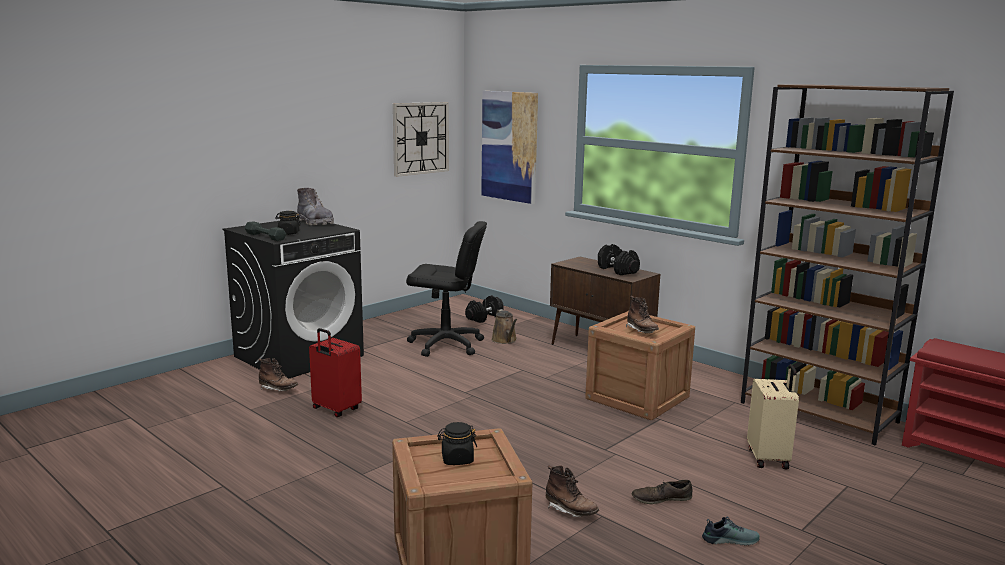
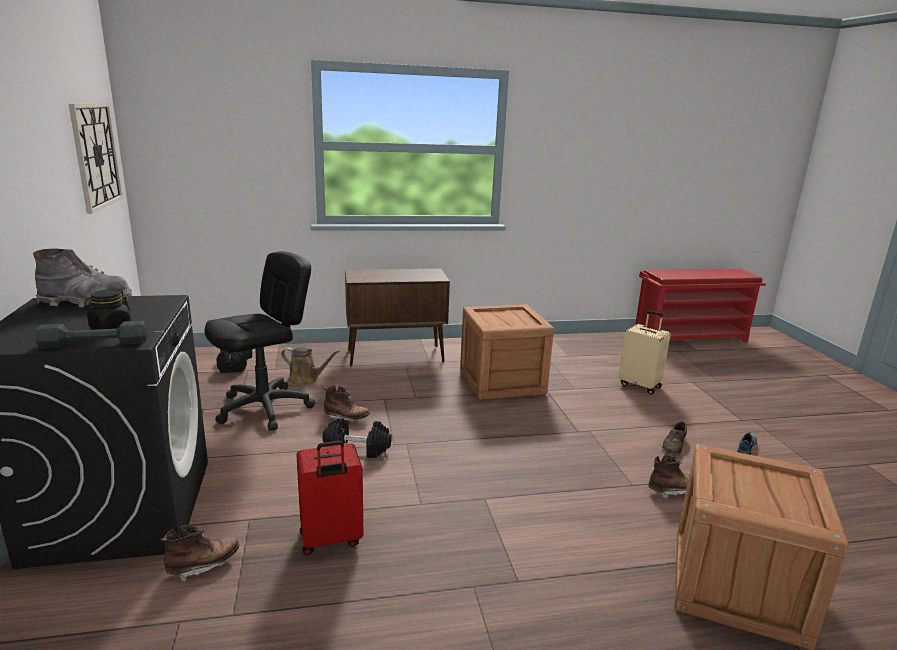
camera: 55 degrees left, 5 degrees up
black jar [437,422,477,465] -> none
picture [481,91,538,204] -> none
black dumbbell [598,244,640,275] -> black dumbbell moved to [323,418,392,458]
brown boot [626,296,659,333] -> brown boot moved to [324,386,370,422]
brown bookcase [741,84,954,445] -> none

